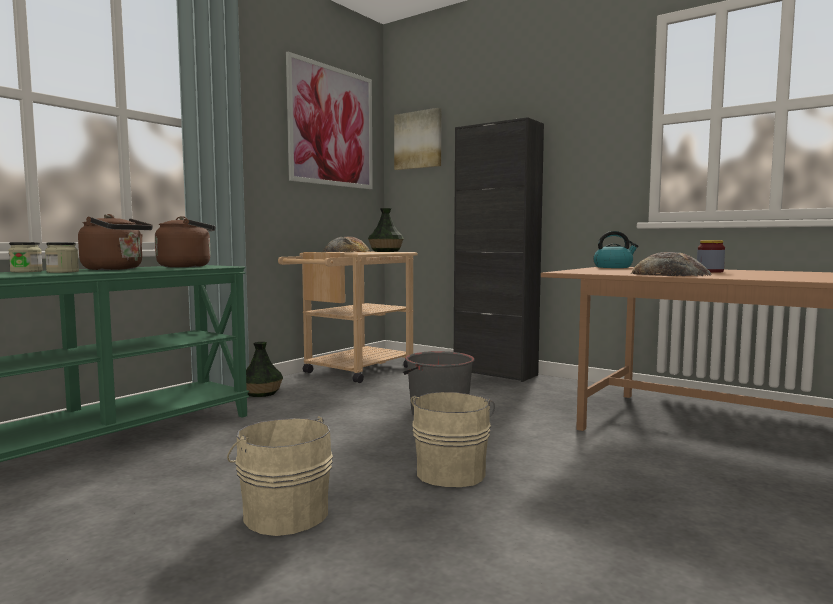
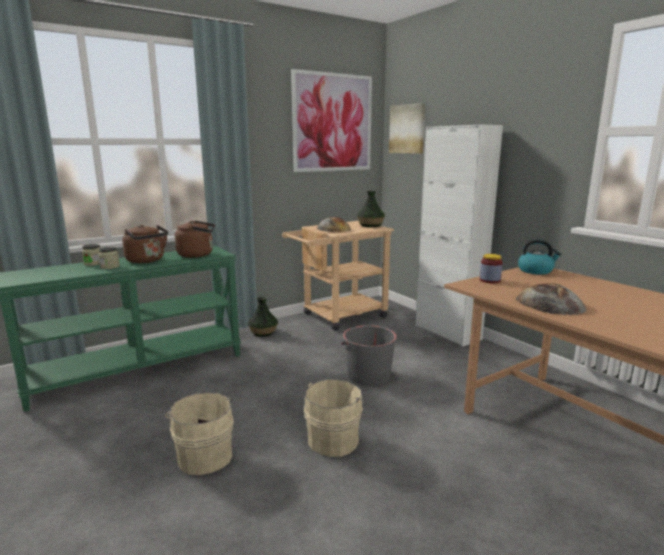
camera: 20 degrees right, 10 degrees up
black cabinet [454,117,544,382] -> white cabinet [416,125,503,347]
jar [697,240,725,273] -> jar moved to [480,254,503,283]

